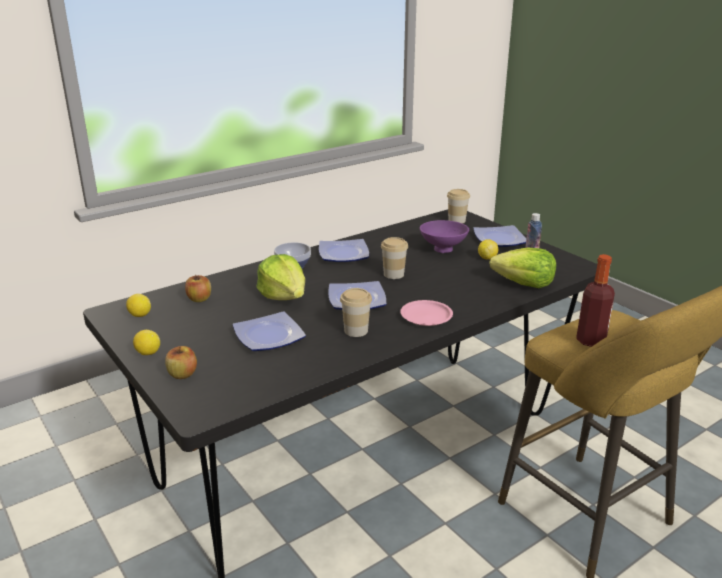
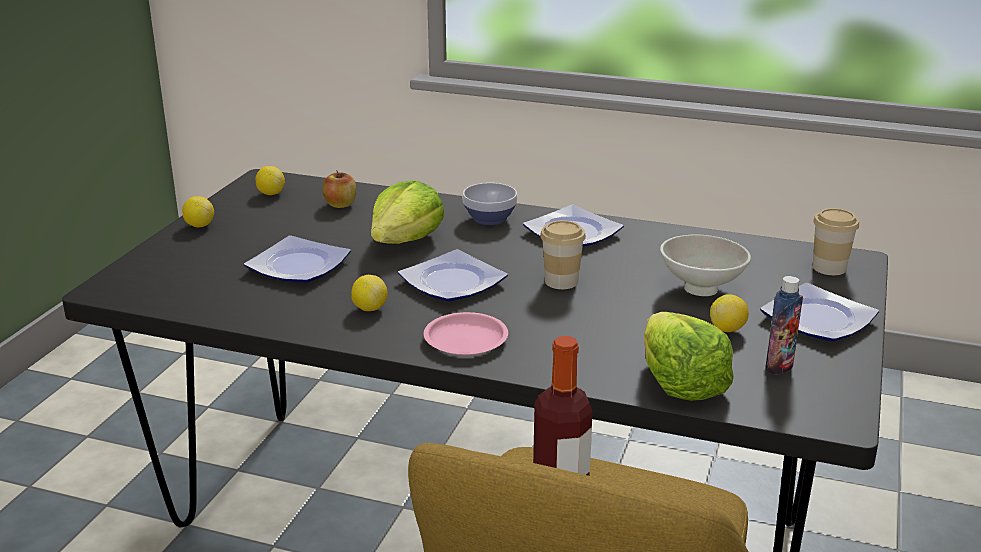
camera: 55 degrees right, 0 degrees up
apple [165,346,197,379] -> none
cup [340,288,372,337] -> lemon [351,275,388,311]
purple bowl [420,220,469,253] -> white bowl [660,234,751,296]

